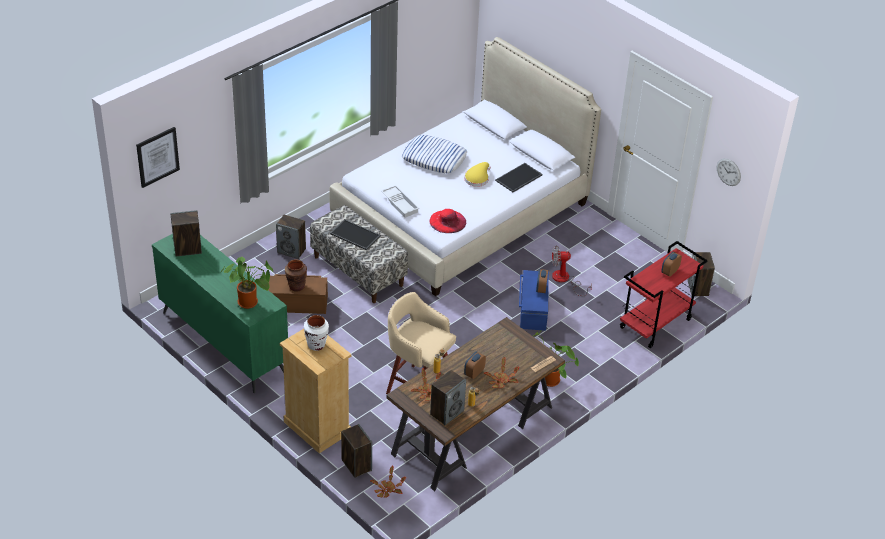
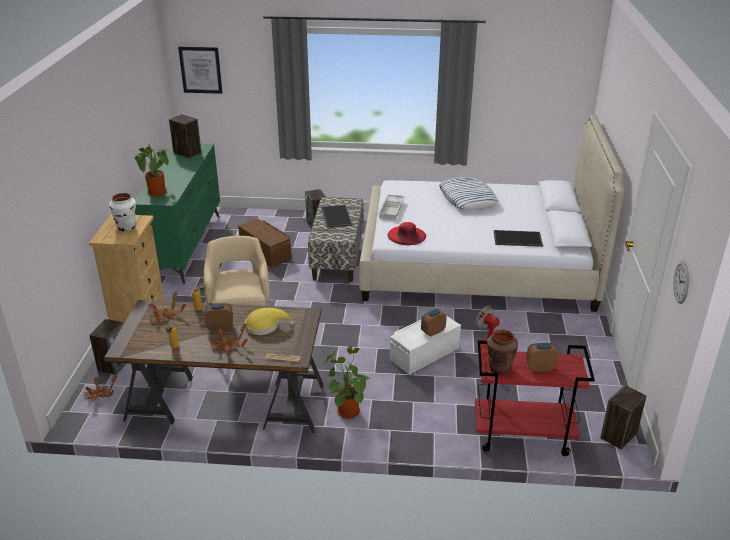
camera: 50 degrees right, 10 degrees down
brown vase [285,259,307,292] -> brown vase moved to [487,329,518,375]
speaker [430,370,466,425] -> none
yellow hat [464,162,491,187] -> yellow hat moved to [245,308,294,335]
blue storage box [519,270,549,331] -> white storage box [390,316,461,375]

